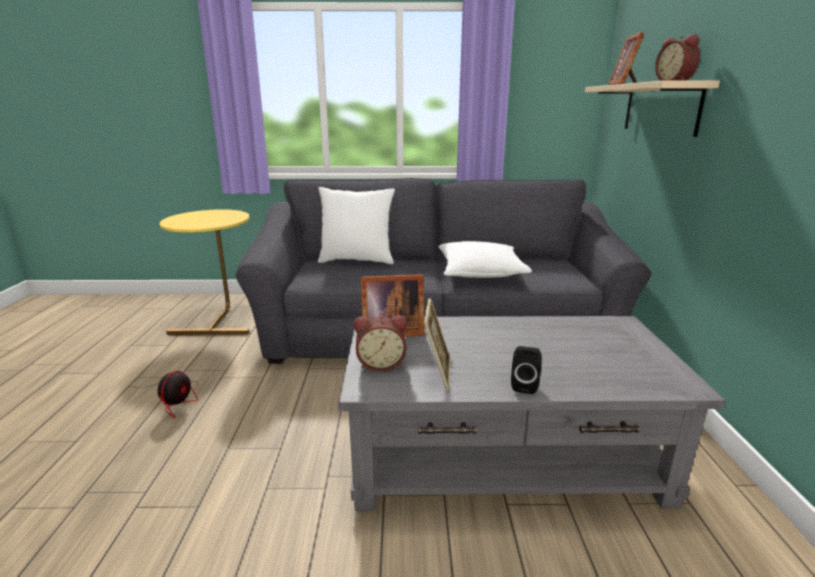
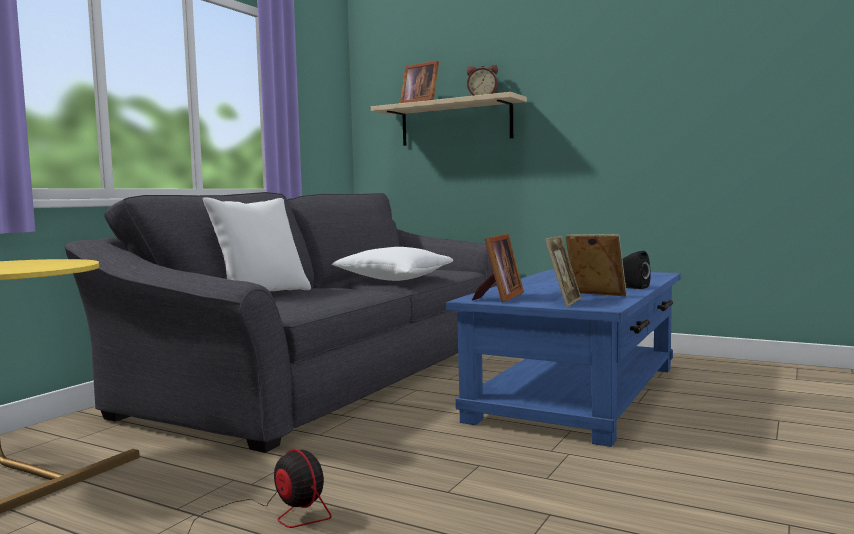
camera: 60 degrees left, 15 degrees down
grey coffee table [338,316,726,511] -> blue coffee table [446,269,681,447]
alarm clock [354,315,407,372] -> picture frame [545,236,581,307]

